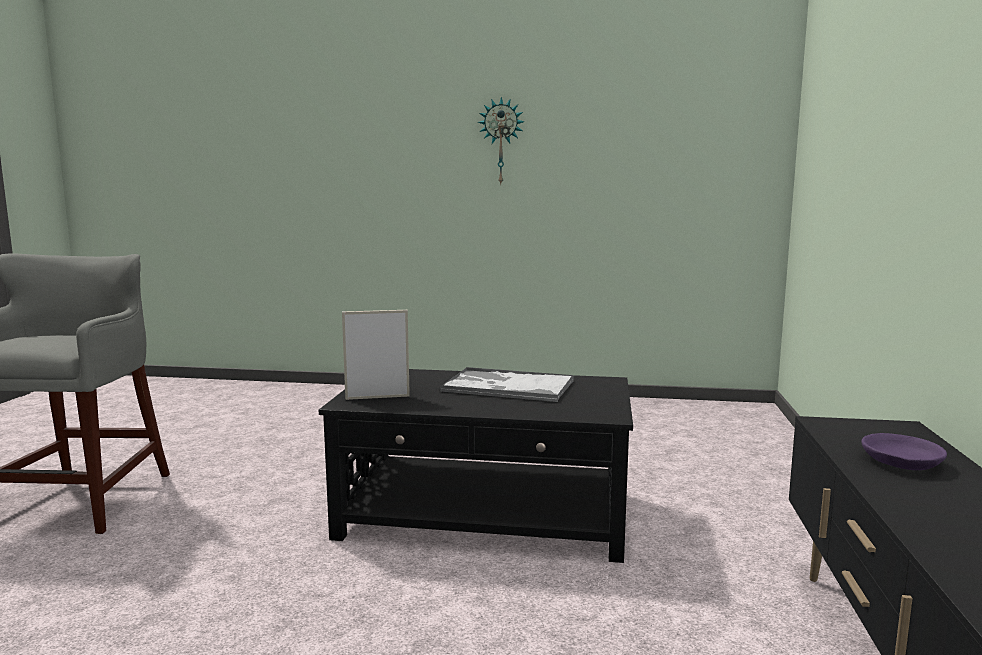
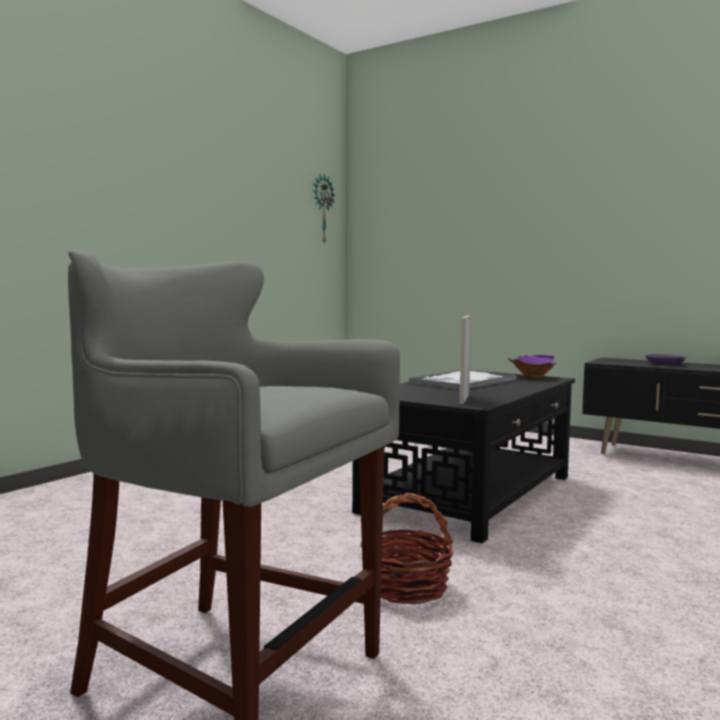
camera: 65 degrees left, 5 degrees down
wall clock [478,97,525,184] -> wall clock moved to [313,173,336,243]
none -> basket [360,493,454,604]
none -> purple bowl [508,355,556,378]

